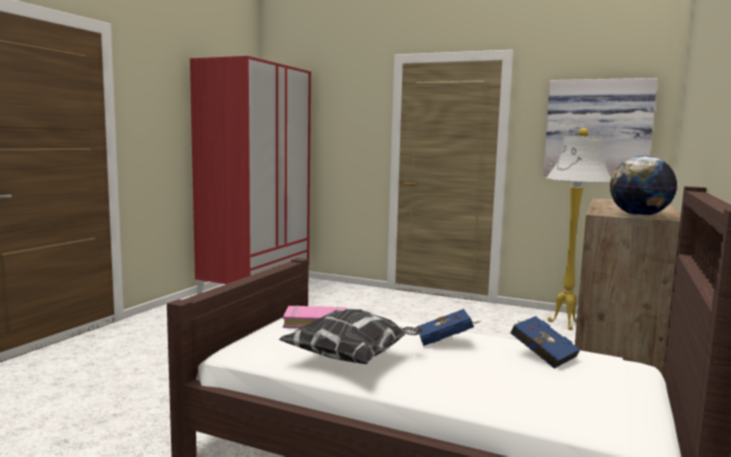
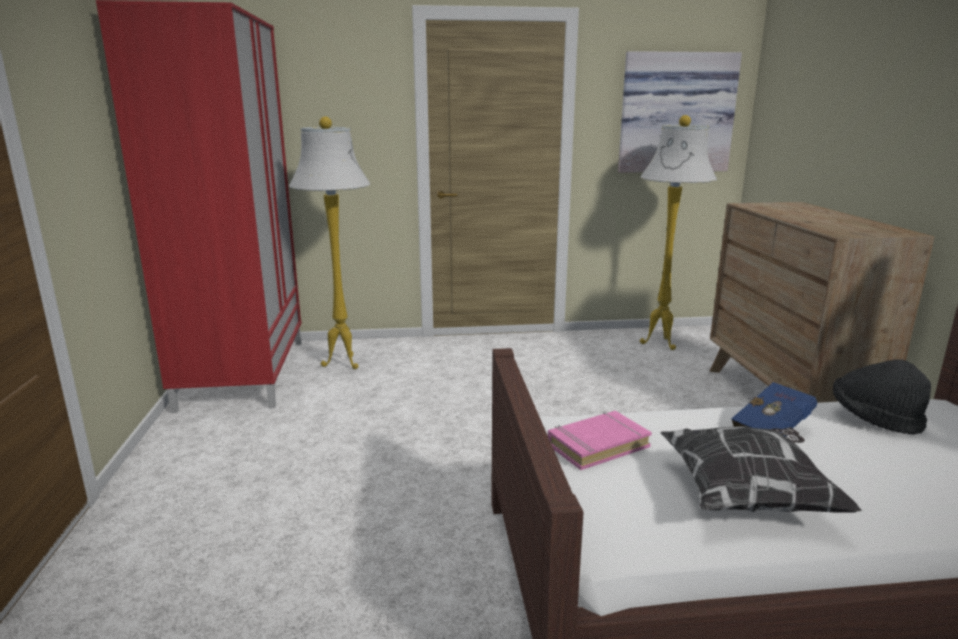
camera: 30 degrees left, 10 degrees up
blue book [510,316,580,369] -> black hat [833,360,931,435]
globe [610,156,677,216] -> none
none -> white floor lamp [289,116,370,369]

